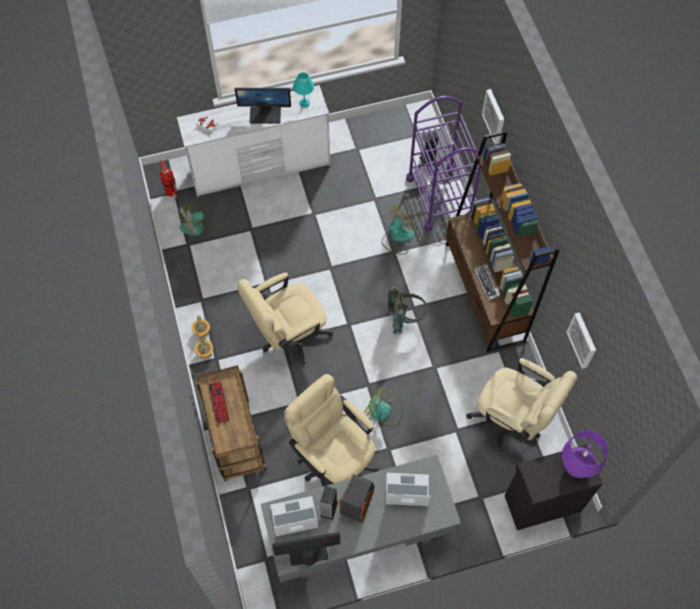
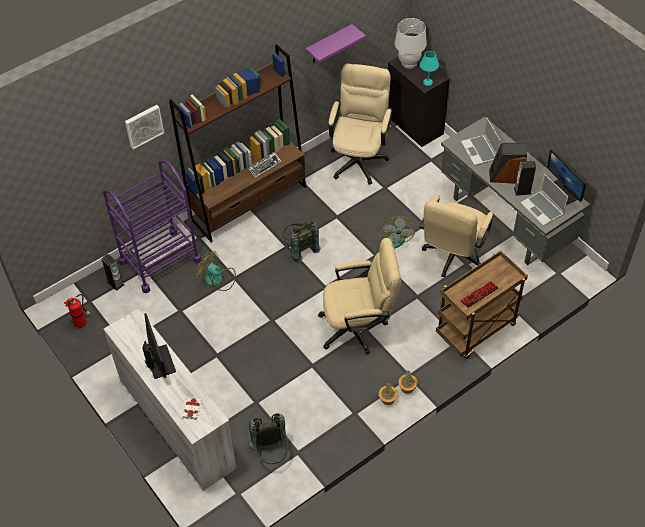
camera: 110 degrees left, 10 degrees down
fire extinguisher [160,160,177,198] -> fire extinguisher moved to [64,294,90,328]
fan [178,204,214,236] -> grey backpack [249,413,289,464]
beige office chair [237,272,333,365] -> beige office chair turned 45 degrees counterclockwise [318,238,401,355]
turquoise table lamp [293,72,314,107] -> turquoise table lamp moved to [420,51,439,86]
purple table lamp [562,430,608,478] -> white table lamp [395,18,427,69]
picture [567,312,596,369] -> purple shelf [306,24,366,63]

